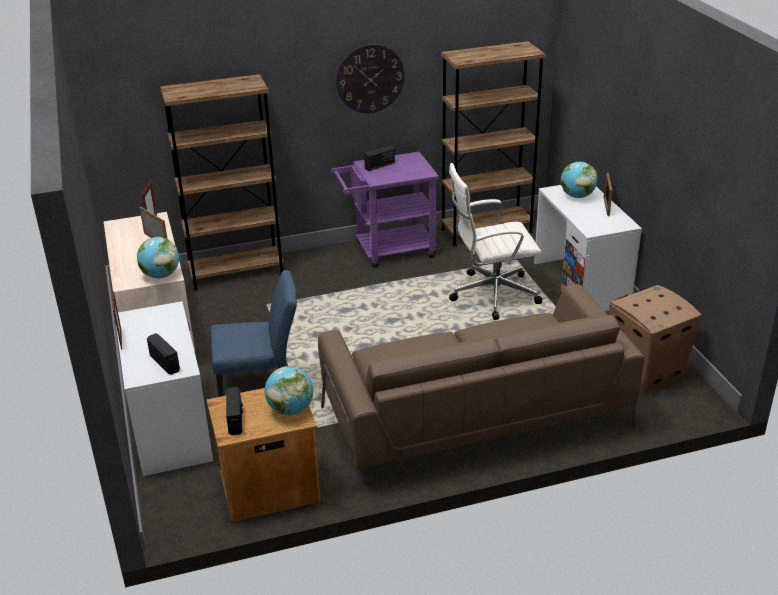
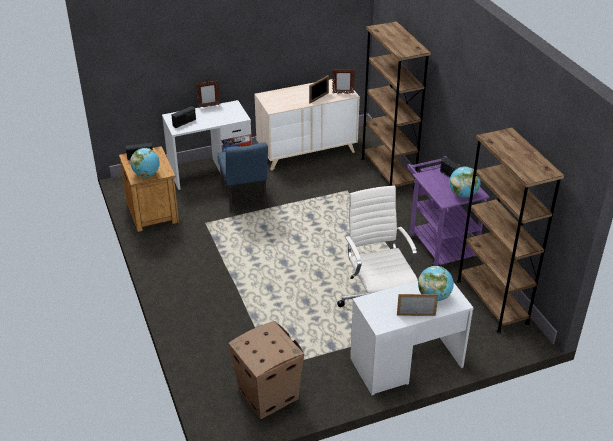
camera: 85 degrees right, 5 degrees up
globe [137,237,179,278] -> globe moved to [449,166,481,198]
brown sofa [318,284,645,493] -> none
wall clock [336,44,405,113] -> none

